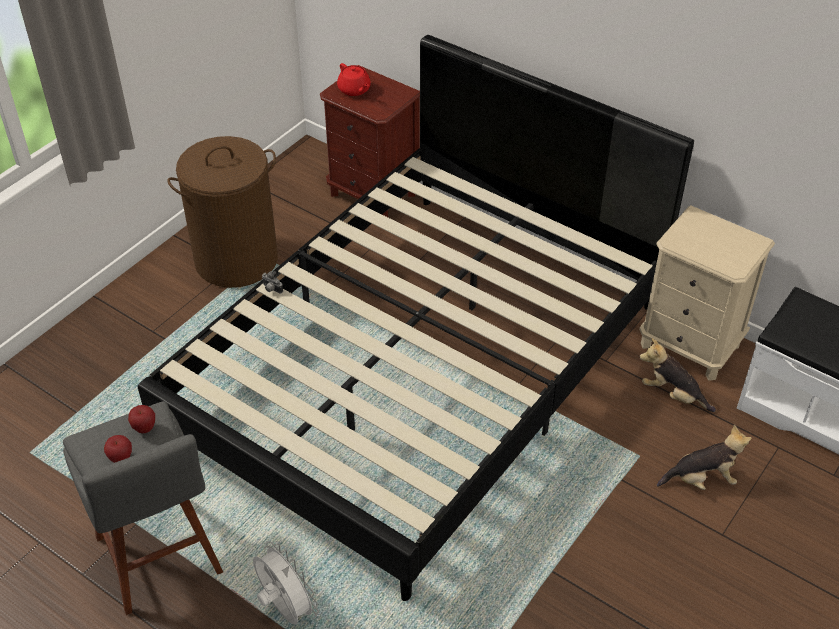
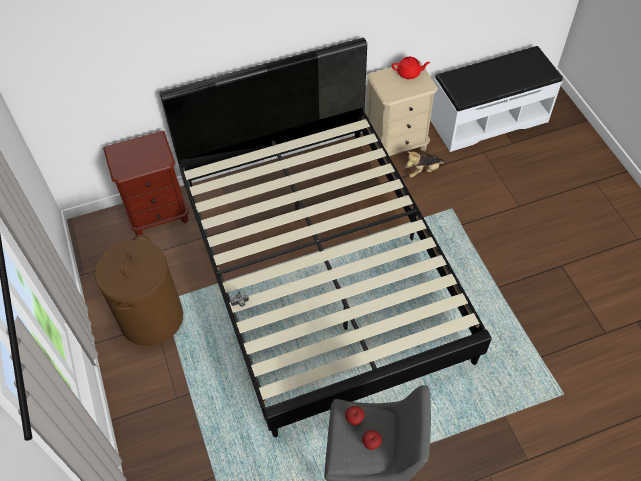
camera: 55 degrees left, 10 degrees up
white fan [253,541,319,625] -> none
red teapot [337,63,371,96] -> red teapot moved to [392,57,430,79]
plush toy [657,425,752,490] -> none

